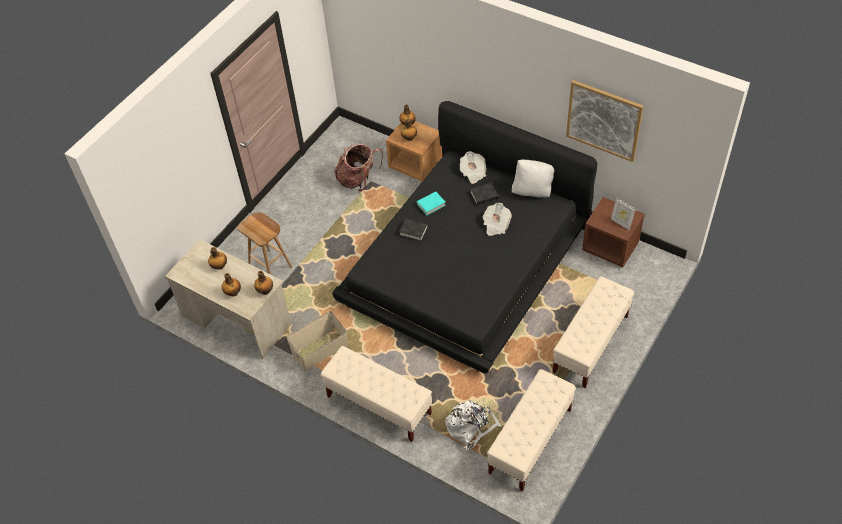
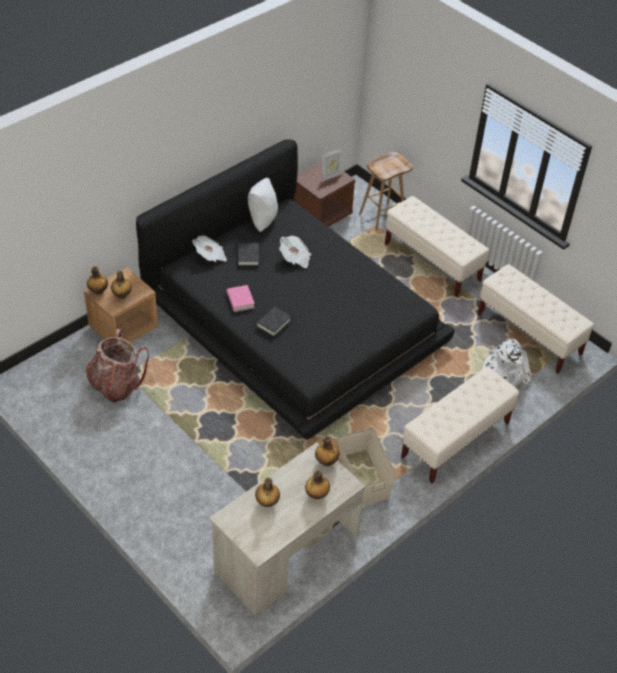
camera: 80 degrees left, 5 degrees down
brown stool [237,212,292,274] -> brown stool moved to [359,152,413,231]
turquoise book [417,191,446,215] -> pink book [227,285,255,312]
picture [566,80,644,162] -> none

